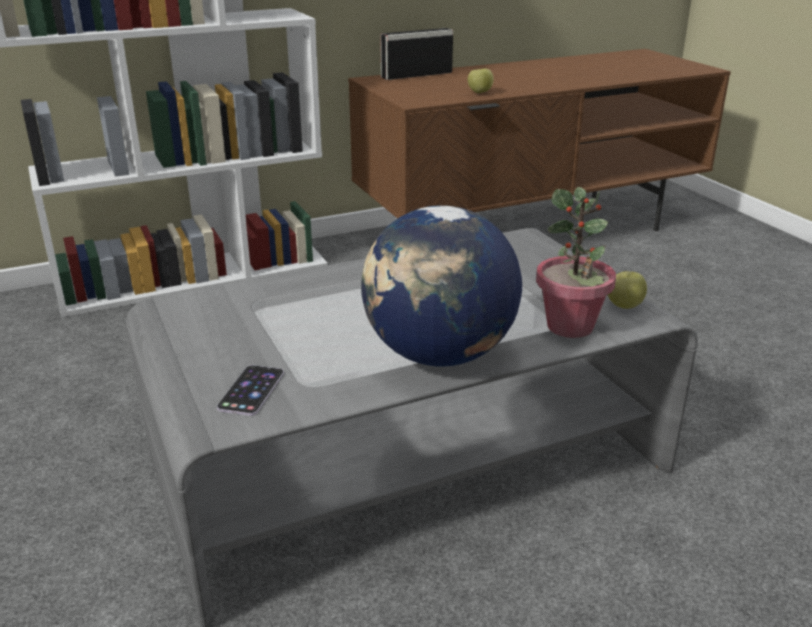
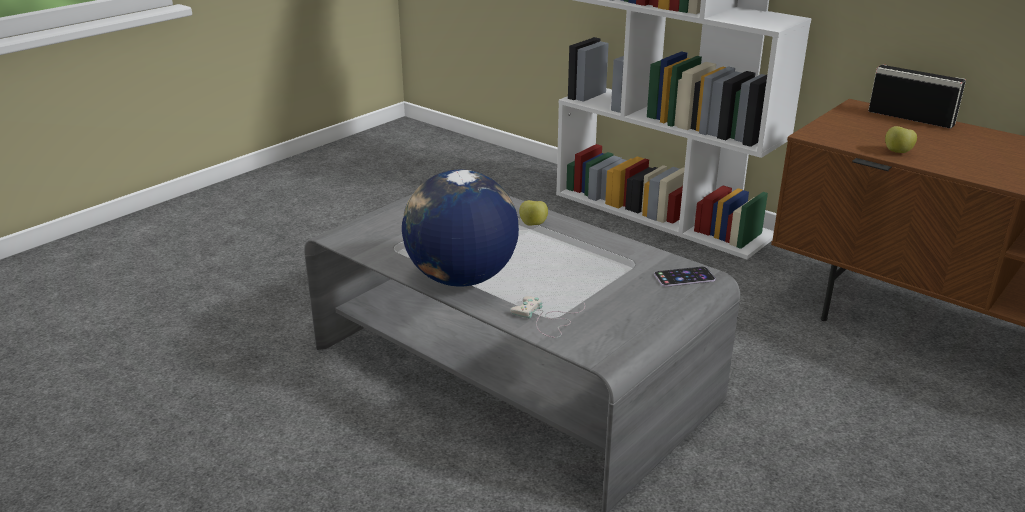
camera: 65 degrees right, 0 degrees up
phone [217,365,284,416] -> phone moved to [654,267,715,287]
potted plant [536,187,616,338] -> white game controller [510,296,585,338]
apple [608,271,647,309] -> apple moved to [519,200,548,225]

